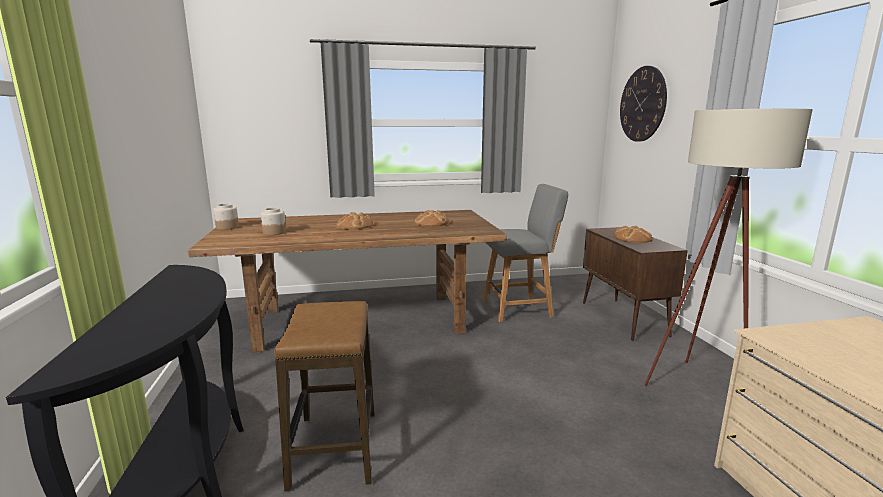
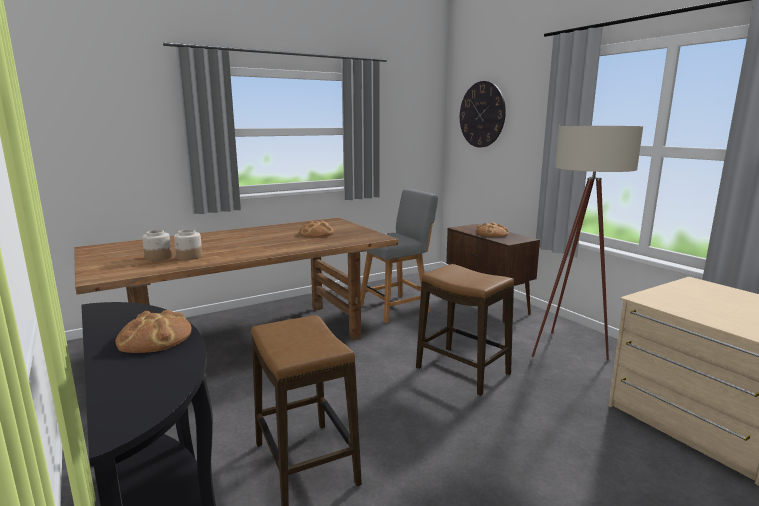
camera: 20 degrees left, 0 degrees up
jar [213,204,239,230] -> jar moved to [174,229,202,260]
bread [336,212,373,230] -> bread moved to [115,310,191,353]
none -> stool [416,264,514,396]

